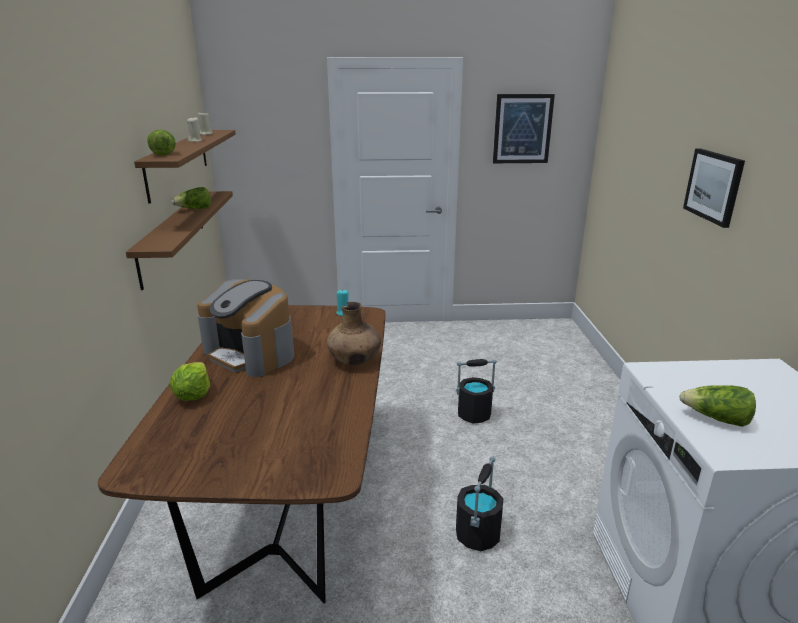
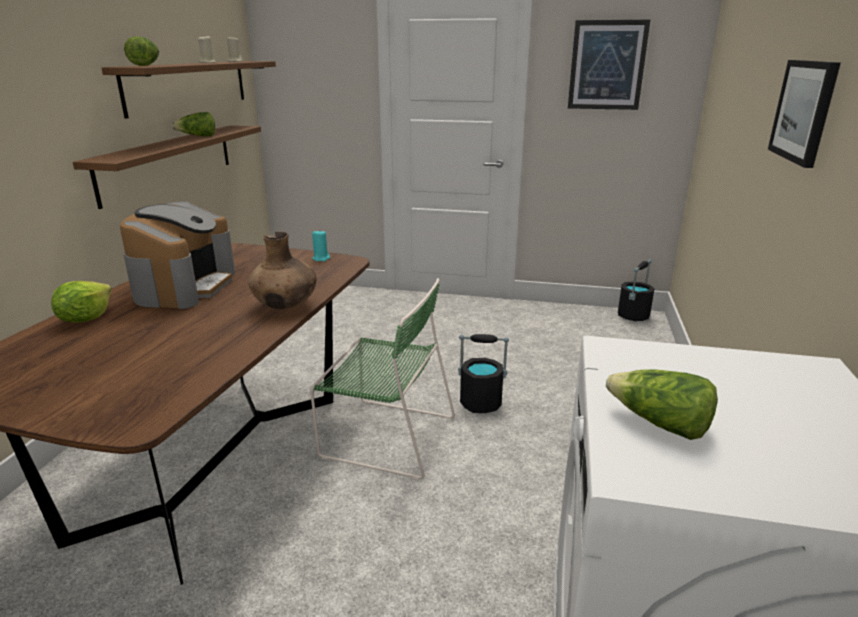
camera: 15 degrees right, 0 degrees up
coffee machine [197,279,294,377] -> coffee machine turned 135 degrees counterclockwise [120,201,235,309]
black bucket [456,456,504,552] -> black bucket moved to [618,259,655,321]
none -> green chair [310,278,455,480]

